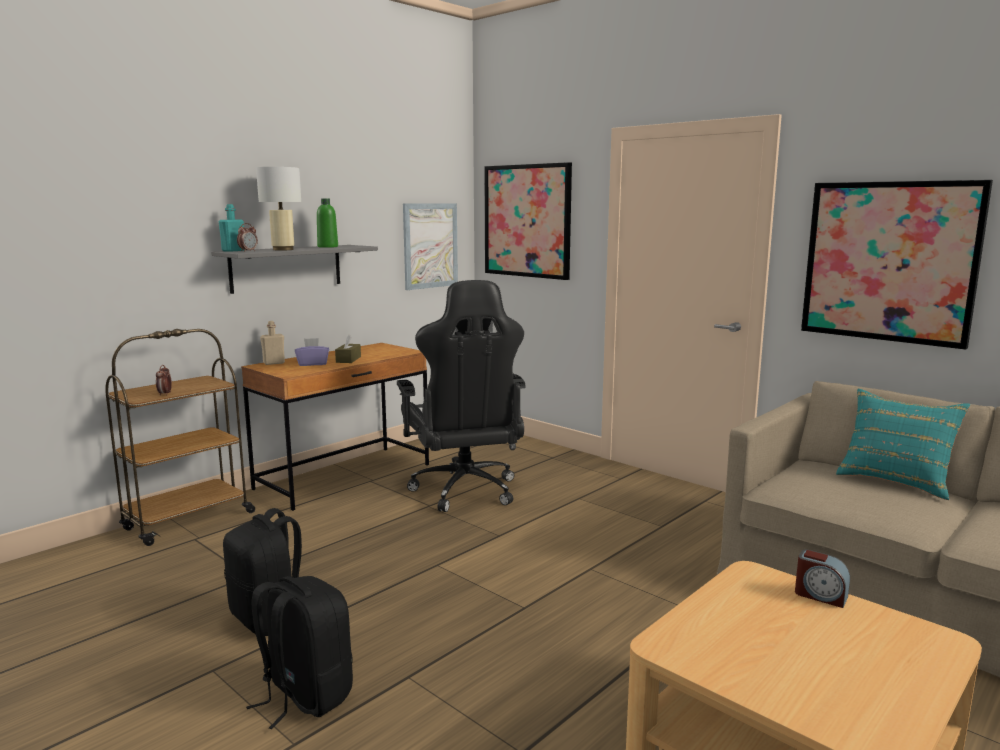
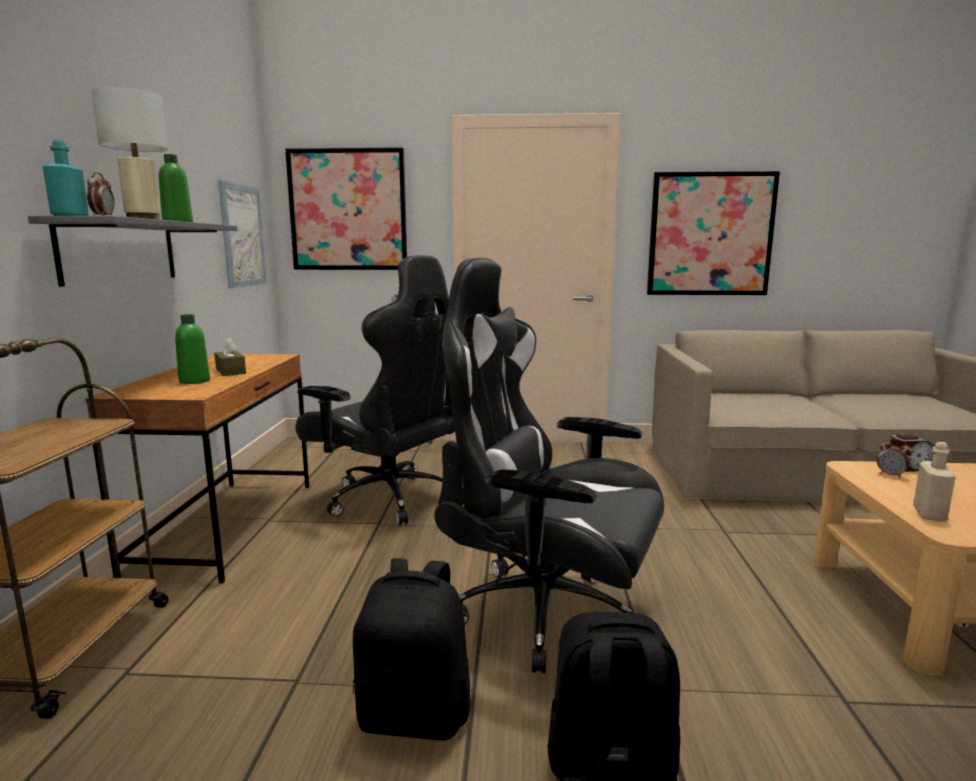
camera: 40 degrees left, 0 degrees up
alarm clock [156,365,172,396] -> alarm clock moved to [877,438,912,478]
beige bottle [260,321,285,365] -> beige bottle moved to [913,442,956,521]
purple tissue box [295,338,329,366] -> green bottle [175,314,210,384]
turquoise pillow [836,389,970,500] -> none
none -> black office chair [434,258,664,673]

